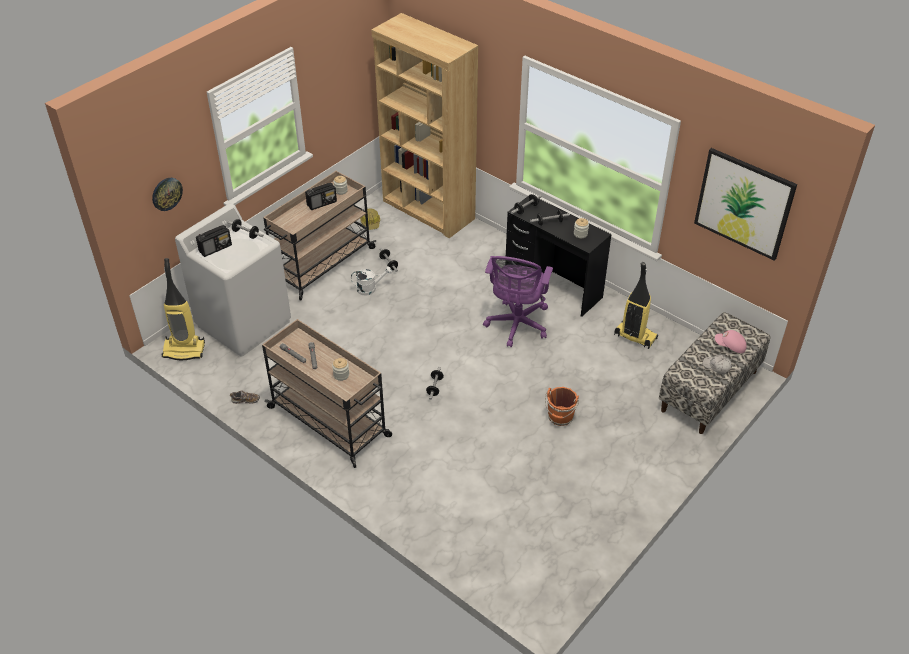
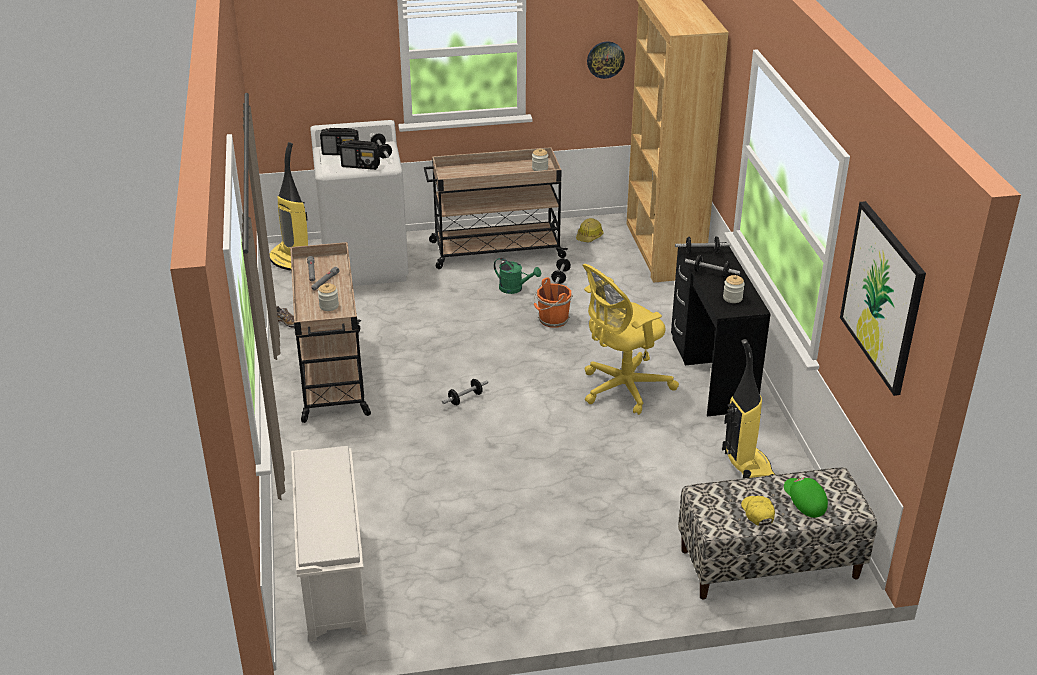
camera: 40 degrees right, 10 degrees down
wall clock [152,178,183,211] -> wall clock moved to [587,41,625,79]
radio [305,183,337,210] -> radio moved to [340,140,380,170]
white watering can [351,266,392,296] -> green watering can [494,258,541,294]
purple office chair [483,256,553,347] -> yellow office chair [582,264,679,415]
orange bucket [545,387,579,426] -> orange bucket moved to [534,277,573,327]
white cap [703,355,732,374] -> yellow cap [741,496,775,526]
pink cap [715,330,747,353] -> green cap [784,477,828,518]
none -> white shoe rack [291,446,367,642]

